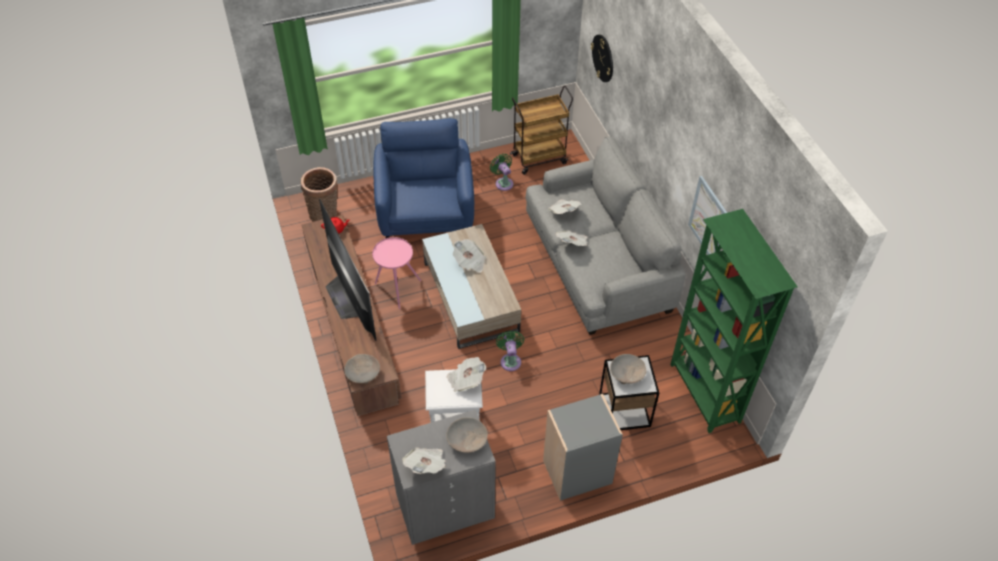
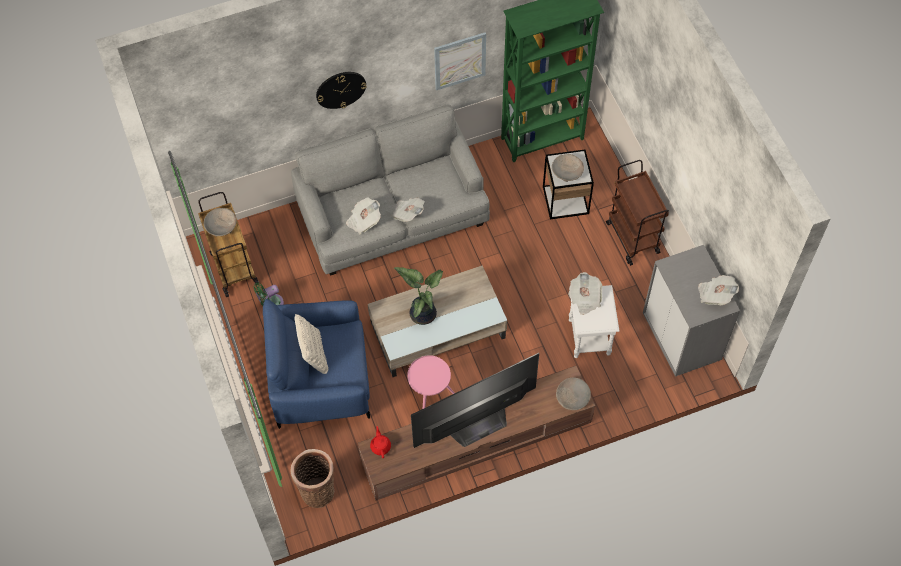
camera: 90 degrees left, 10 degrees up
beige bowl [446,417,488,453] -> beige bowl moved to [204,208,237,236]
newspaper [453,239,486,273] -> potted plant [394,267,443,325]
green fan [496,331,524,371] -> none
grey bookcase [543,394,623,501] -> brown cart [606,160,669,266]
wall clock [591,34,613,82] -> wall clock moved to [316,72,367,109]
none -> beige pillow [294,314,328,374]

